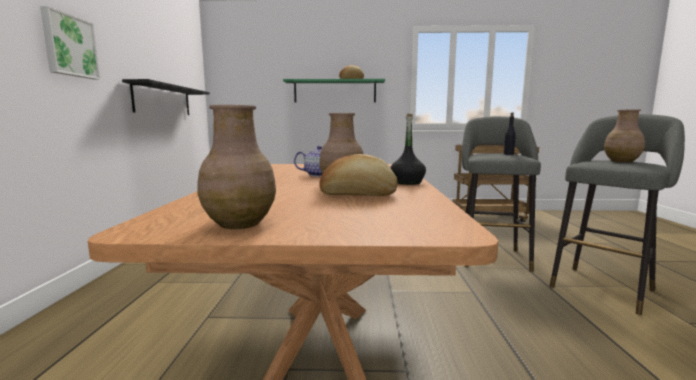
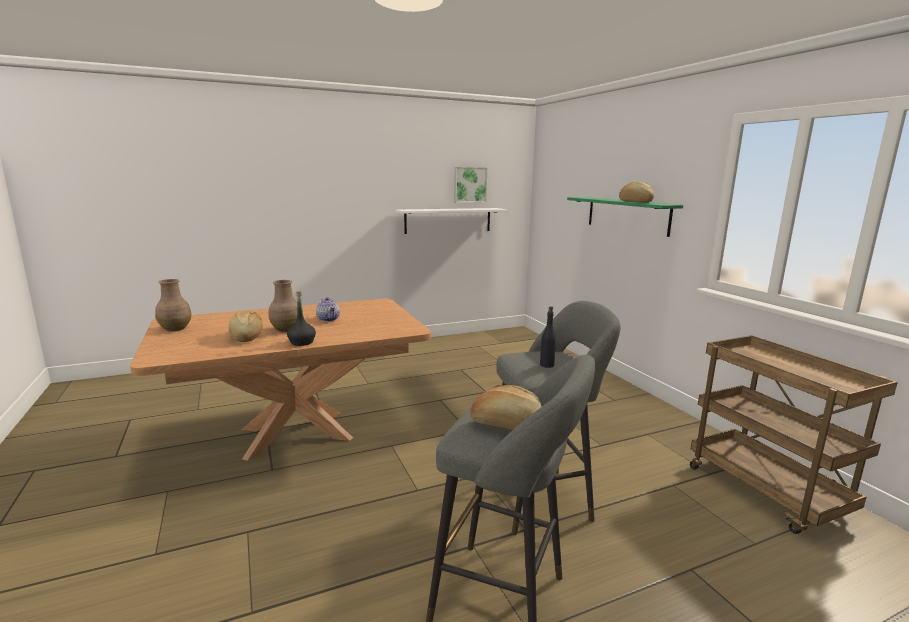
camera: 65 degrees right, 5 degrees up
picture [40,6,100,80] -> picture moved to [454,167,487,203]
black shelf [122,79,210,115] -> white shelf [396,208,507,234]
brown vase [604,109,645,162] -> bread [470,385,542,430]

